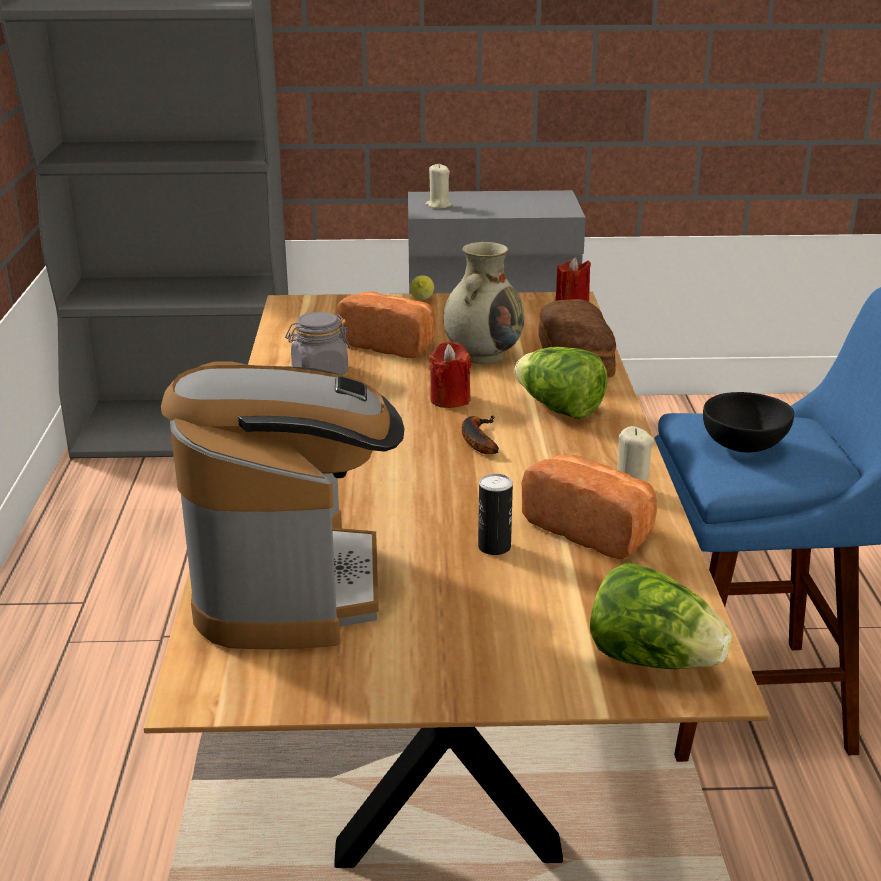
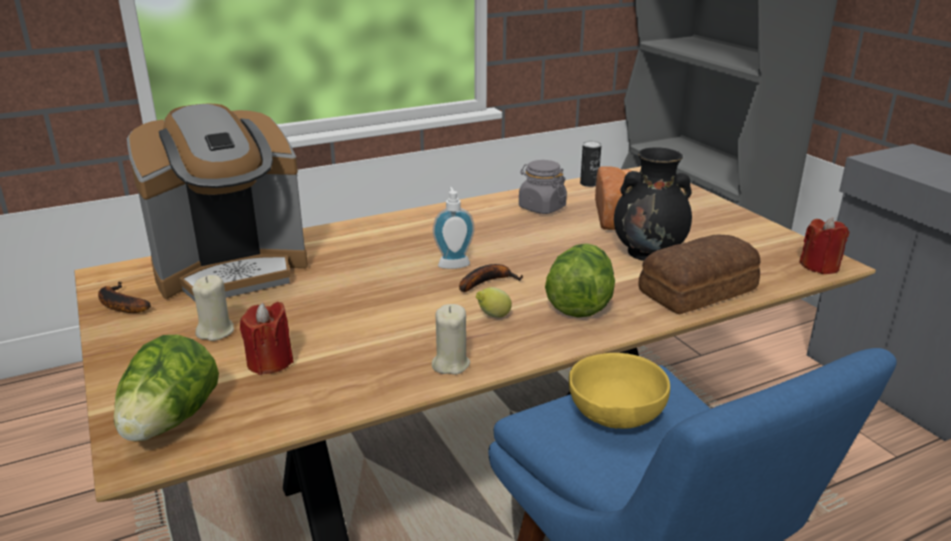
camera: 65 degrees right, 0 degrees up
lemon [411,275,434,300] -> lemon moved to [476,287,512,318]
beige candle [425,164,452,209] -> beige candle moved to [192,275,234,341]
red candle [429,341,471,408] -> red candle moved to [240,302,294,375]
beige vase [443,242,524,364] -> black vase [614,147,692,261]
can [478,474,513,555] -> can moved to [580,141,601,187]
bread [521,455,657,559] -> none
black bowl [703,392,794,453] -> yellow bowl [569,353,670,429]
none -> banana [98,281,151,313]
none -> soap dispenser [433,187,475,269]

